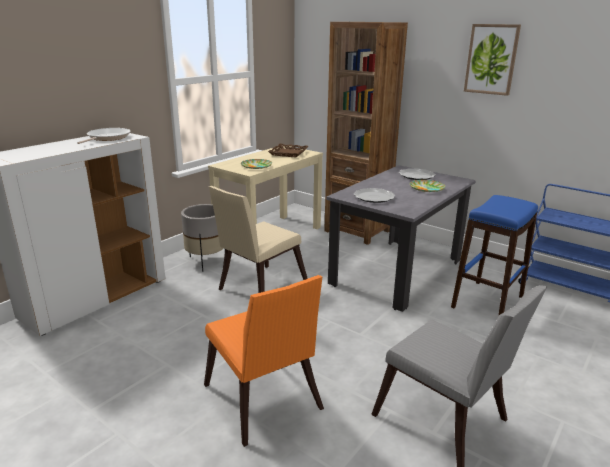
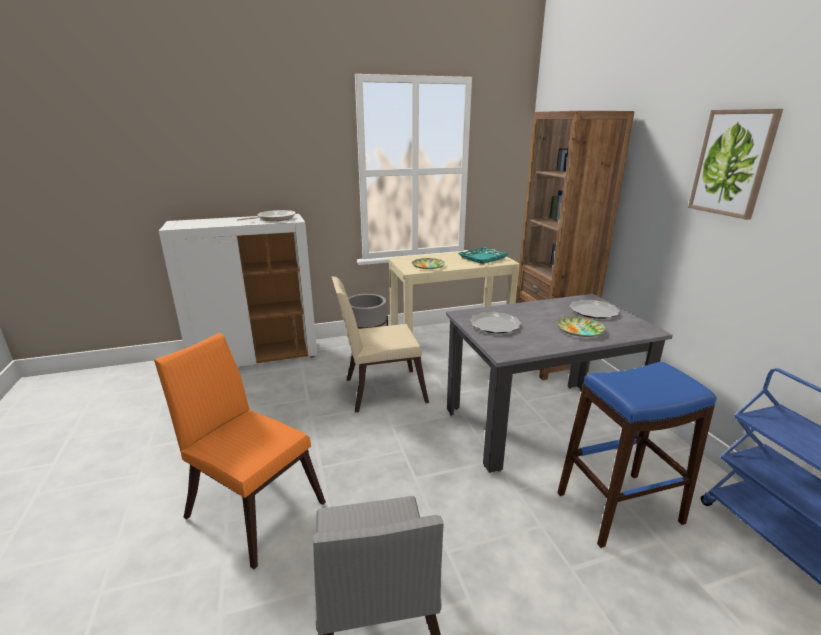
camera: 35 degrees right, 0 degrees up
orange chair [204,275,324,447] -> orange chair turned 120 degrees clockwise [154,333,326,569]
brown tray [268,144,309,157] -> turquoise tray [458,247,509,264]

